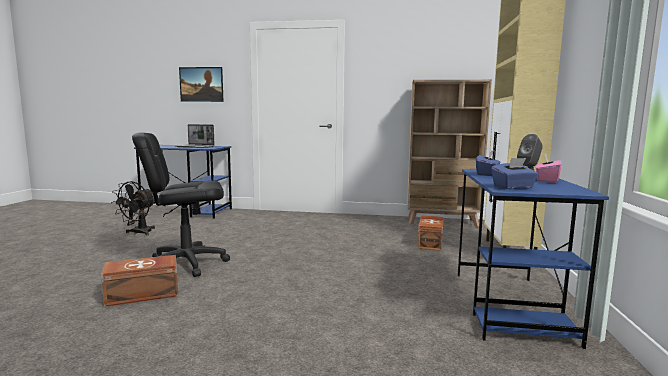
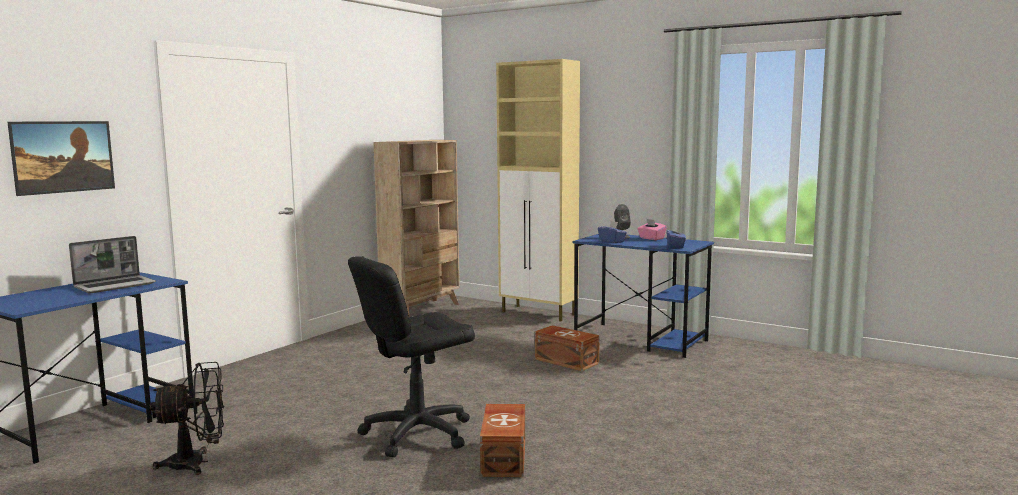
camera: 65 degrees left, 0 degrees up
black fan [111,181,155,236] -> black fan turned 60 degrees counterclockwise [150,362,224,475]
black office chair [132,132,230,277] -> black office chair turned 45 degrees clockwise [348,256,475,457]
brown storage box [417,215,444,251] -> brown storage box moved to [535,325,600,371]

